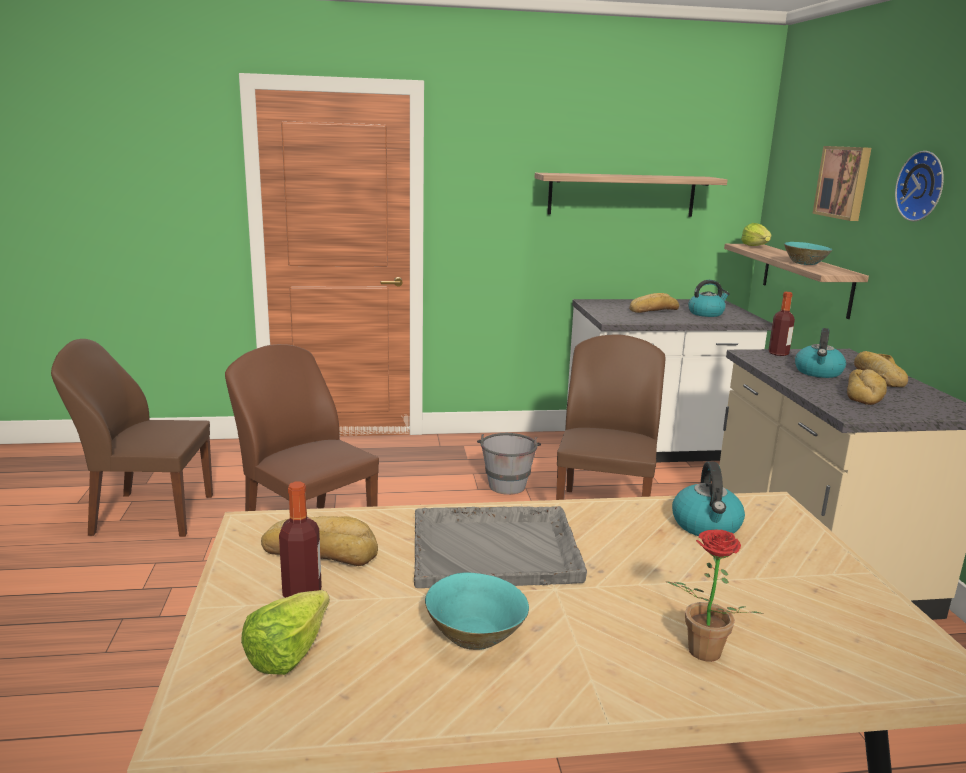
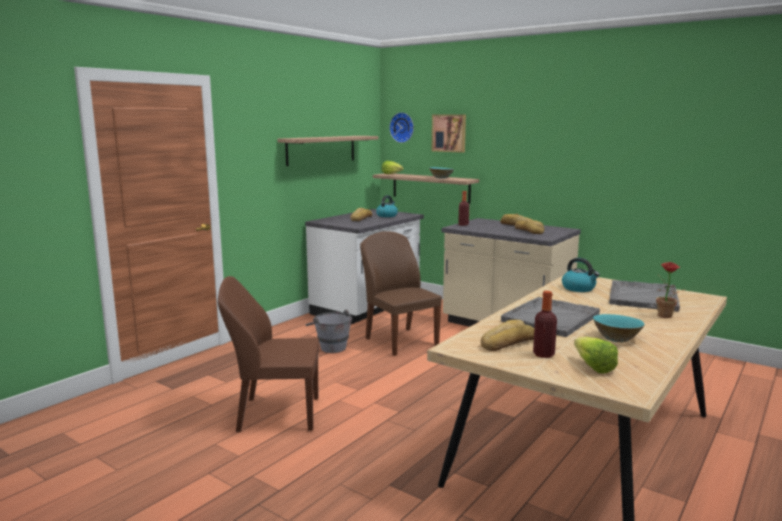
camera: 45 degrees left, 5 degrees down
brown chair [51,339,213,537] -> none
kettle [795,328,846,378] -> none
wall clock [895,151,944,221] -> wall clock moved to [389,112,414,143]
none -> grey tray [609,280,680,312]

